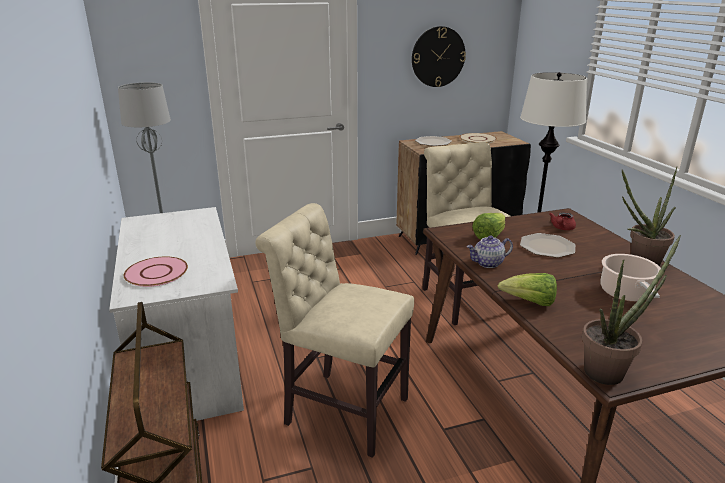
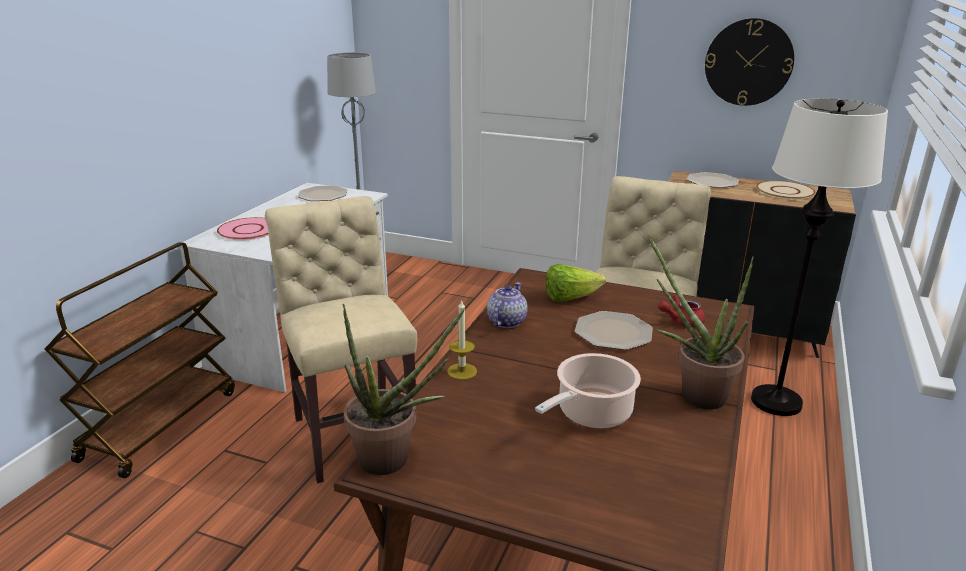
camera: 40 degrees right, 0 degrees up
teapot [467,236,513,268] -> teapot turned 90 degrees clockwise [487,283,528,328]
lettuce [498,273,557,306] -> candle [447,299,477,380]
none -> plate [297,186,347,201]

